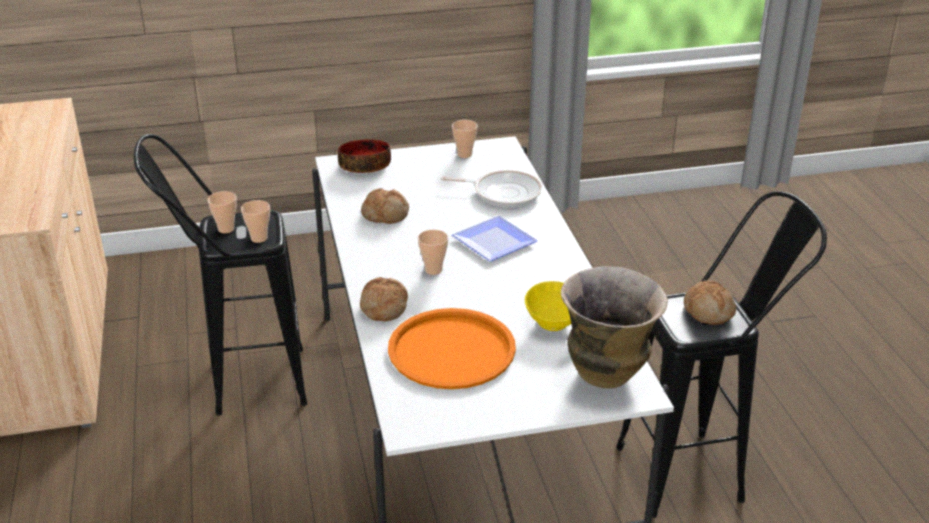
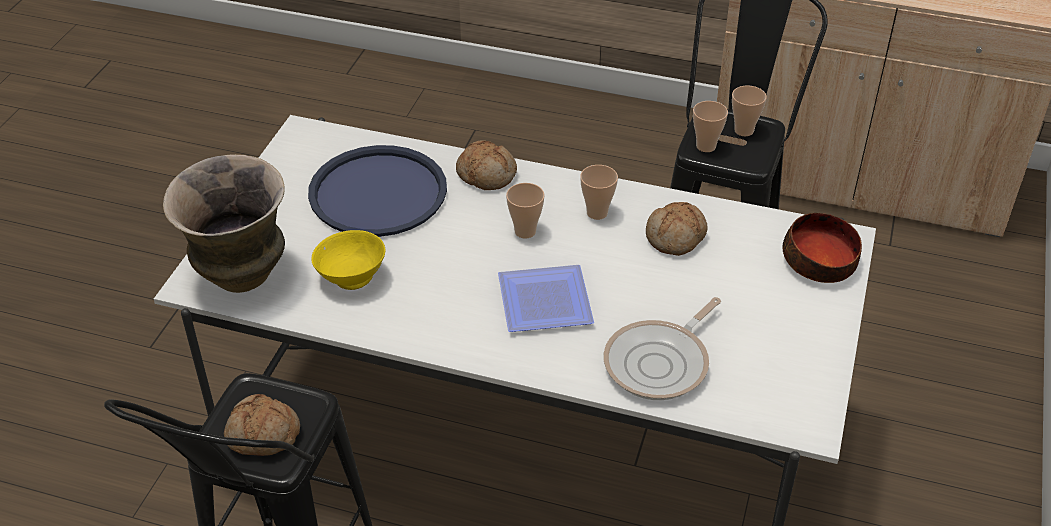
camera: 120 degrees right, 10 degrees up
orange tray [388,308,516,389] -> blue tray [308,145,447,237]
cup [452,120,478,158] -> cup moved to [580,165,618,220]

